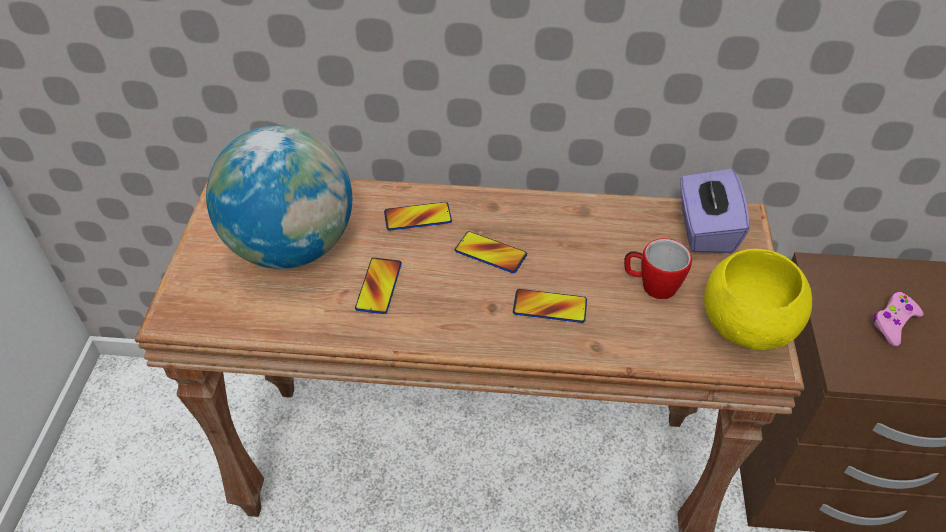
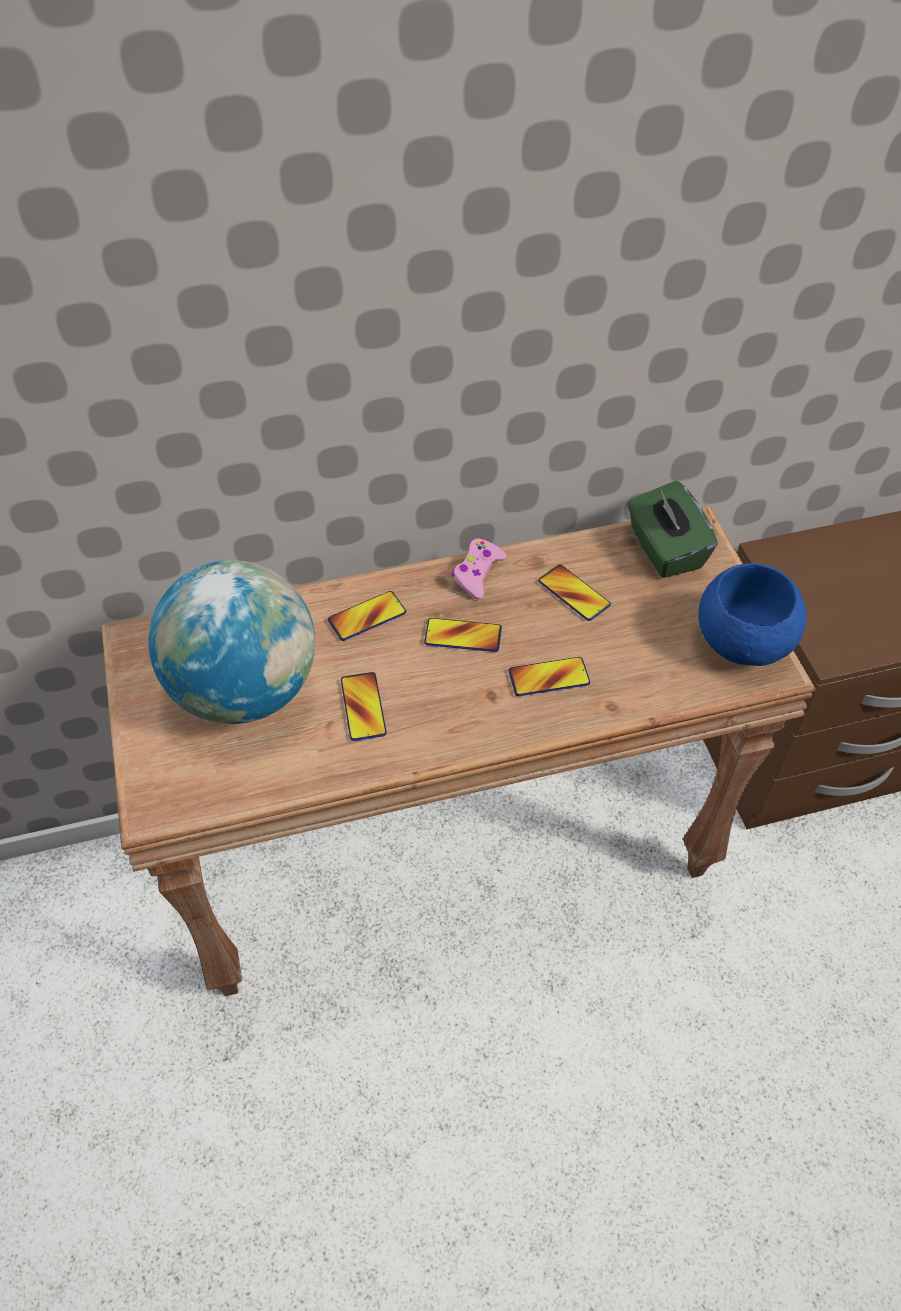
camera: 20 degrees left, 5 degrees up
mug [624,238,692,299] -> none
purple tissue box [680,169,749,253] -> green tissue box [627,481,718,578]
yellow bowl [704,249,812,350] -> blue bowl [698,563,806,666]
pink game controller [874,292,923,346] -> pink game controller moved to [452,539,506,600]
none -> phone [538,565,611,621]

